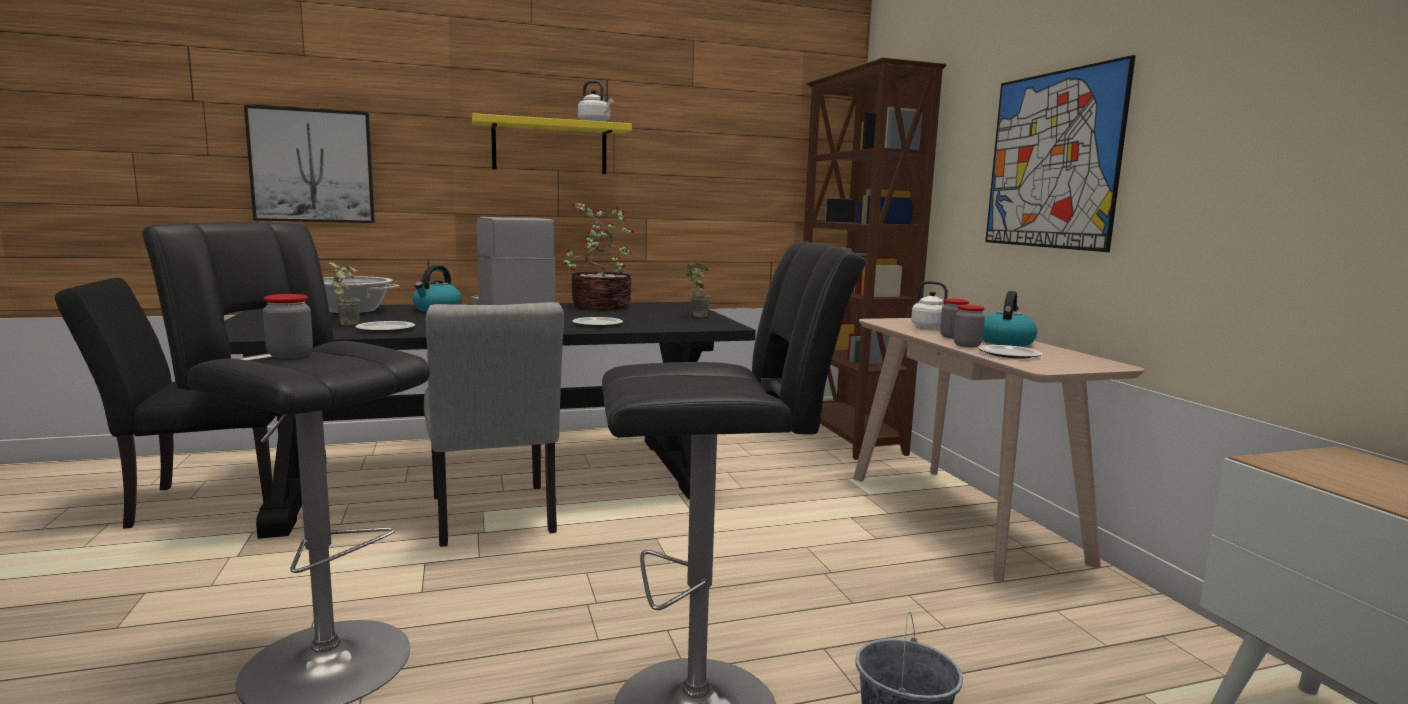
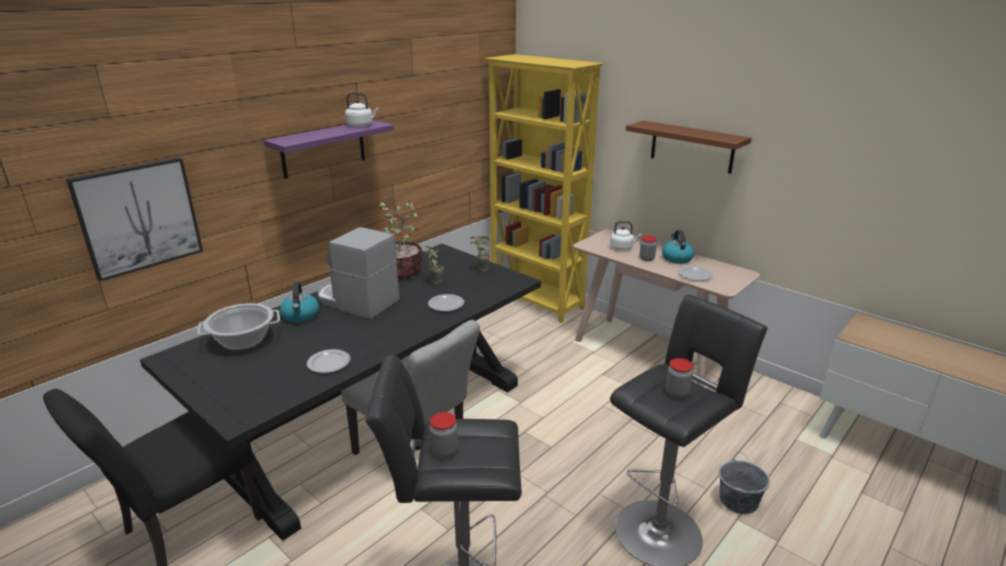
camera: 30 degrees left, 15 degrees up
potted plant [328,260,361,325] -> potted plant moved to [424,246,444,284]
yellow shelf [472,113,632,174] -> purple shelf [263,120,394,179]
brown bookcase [803,57,947,460] -> yellow bookcase [484,54,604,323]
jar [954,305,985,347] -> jar moved to [666,358,693,398]
picture [985,55,1136,252] -> brown shelf [626,121,752,174]

